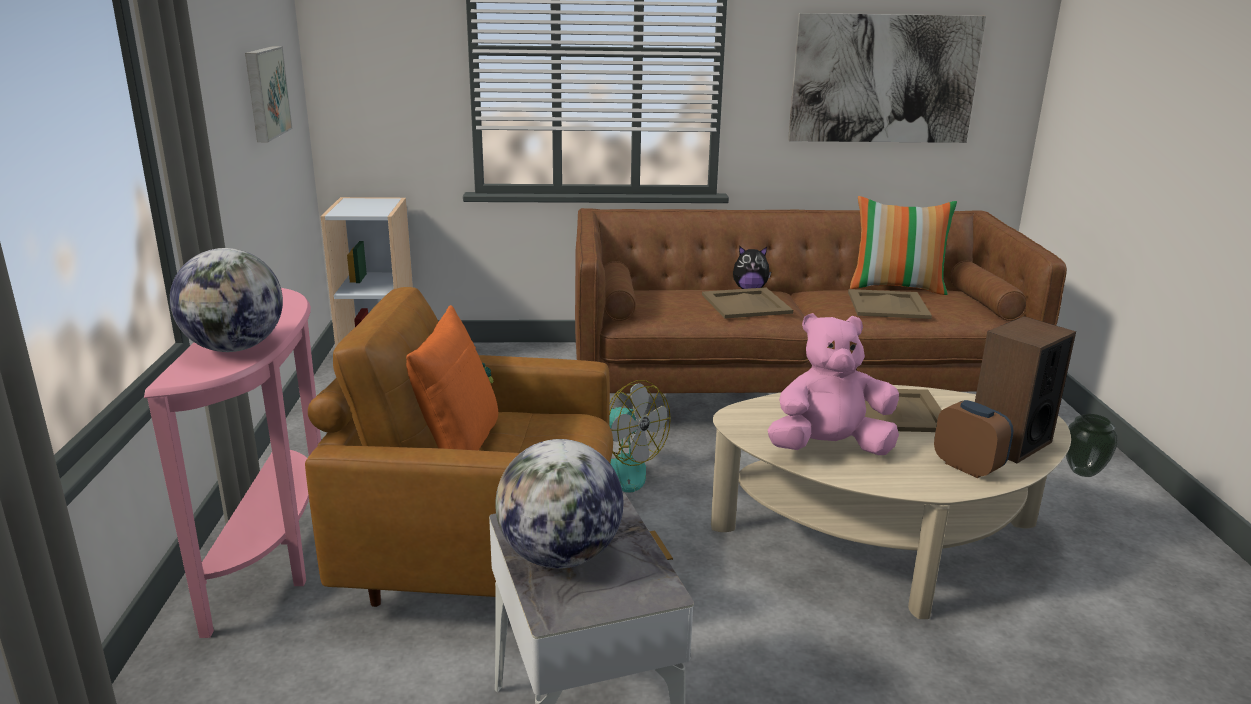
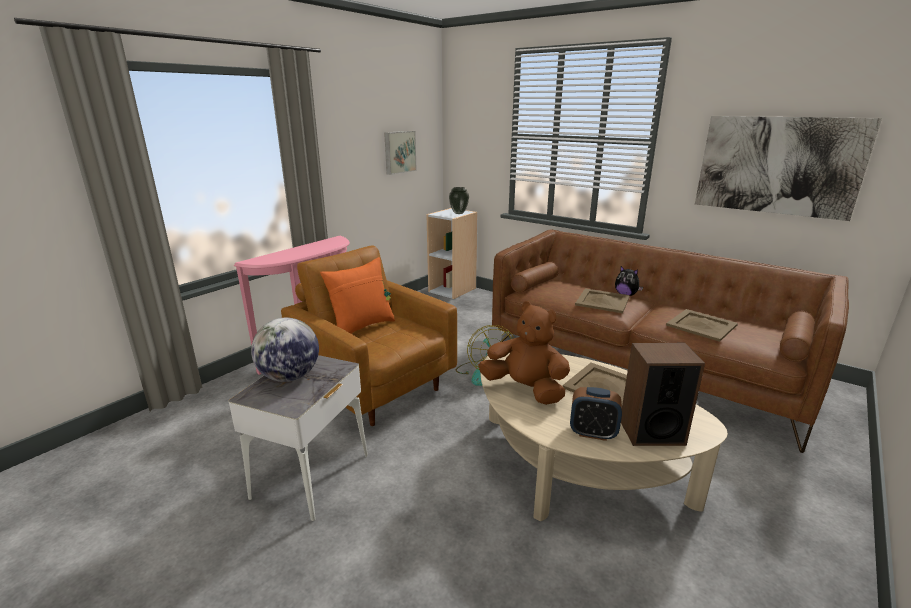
camera: 40 degrees right, 0 degrees up
globe [170,248,283,352] -> none
pink plush toy [768,313,899,455] -> brown plush toy [478,301,570,405]
pillow [850,196,957,295] -> none
alarm clock [934,400,1013,478] -> alarm clock turned 105 degrees clockwise [570,387,622,441]
vase [1066,414,1118,477] -> vase moved to [449,187,469,214]

